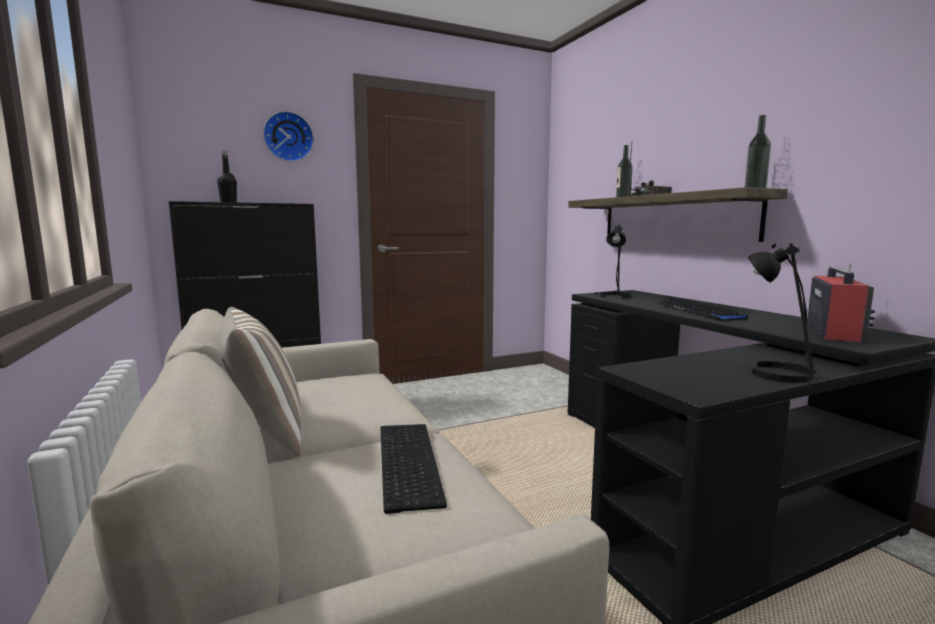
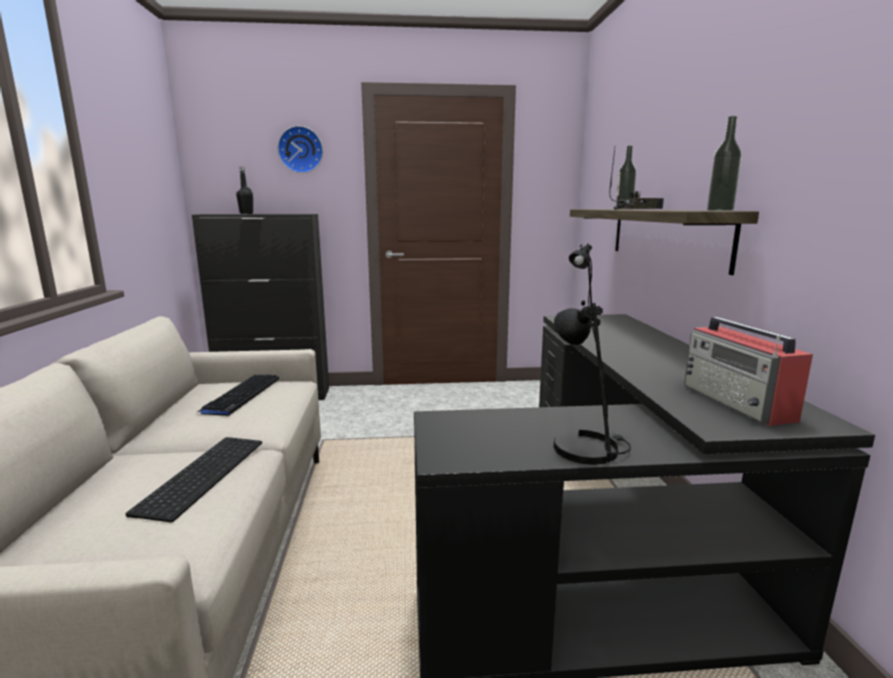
camera: 20 degrees right, 5 degrees up
pillow [219,307,301,456] -> none
keyboard [658,299,748,321] -> keyboard moved to [197,375,279,416]
radio [807,263,875,343] -> radio turned 120 degrees clockwise [684,317,813,426]

